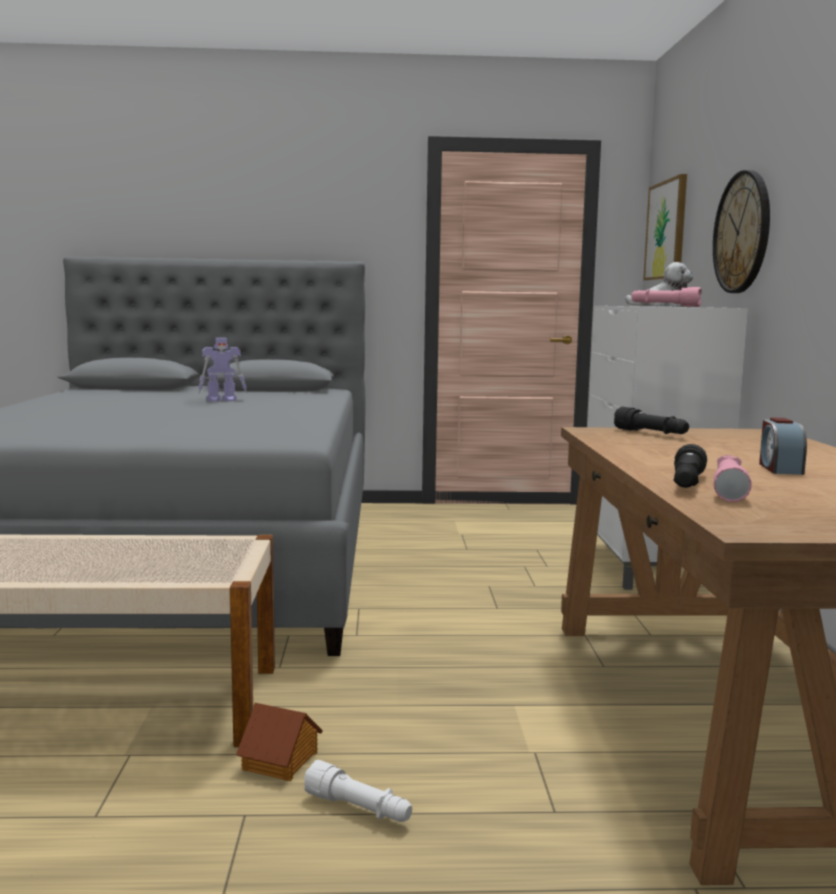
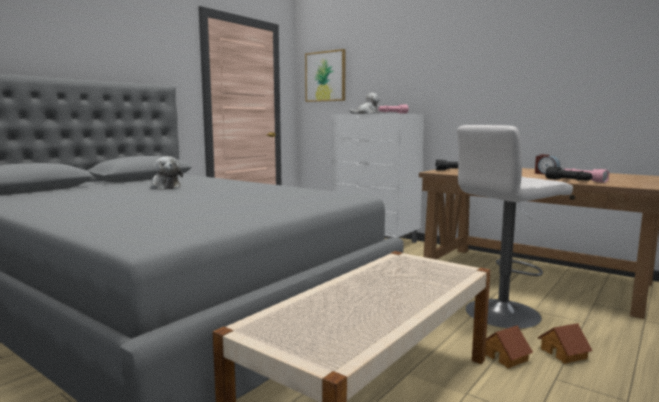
camera: 50 degrees left, 0 degrees up
toy robot [198,338,247,402] -> plush toy [151,156,183,190]
white flashlight [304,760,412,822] -> toy house [537,323,593,364]
wall clock [713,170,770,293] -> none
none -> white stool [457,125,573,329]

